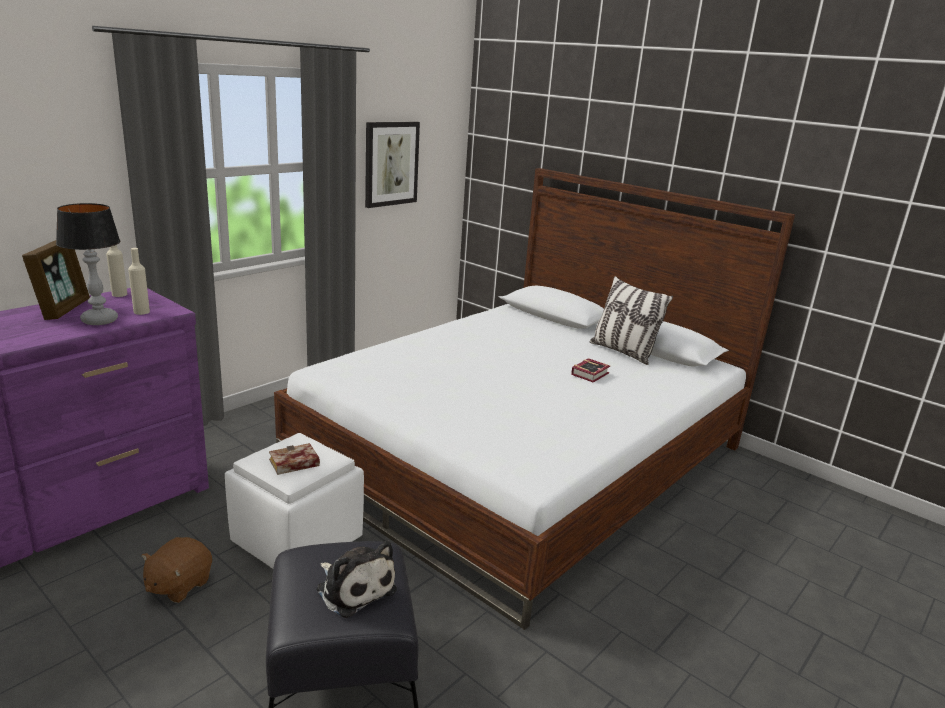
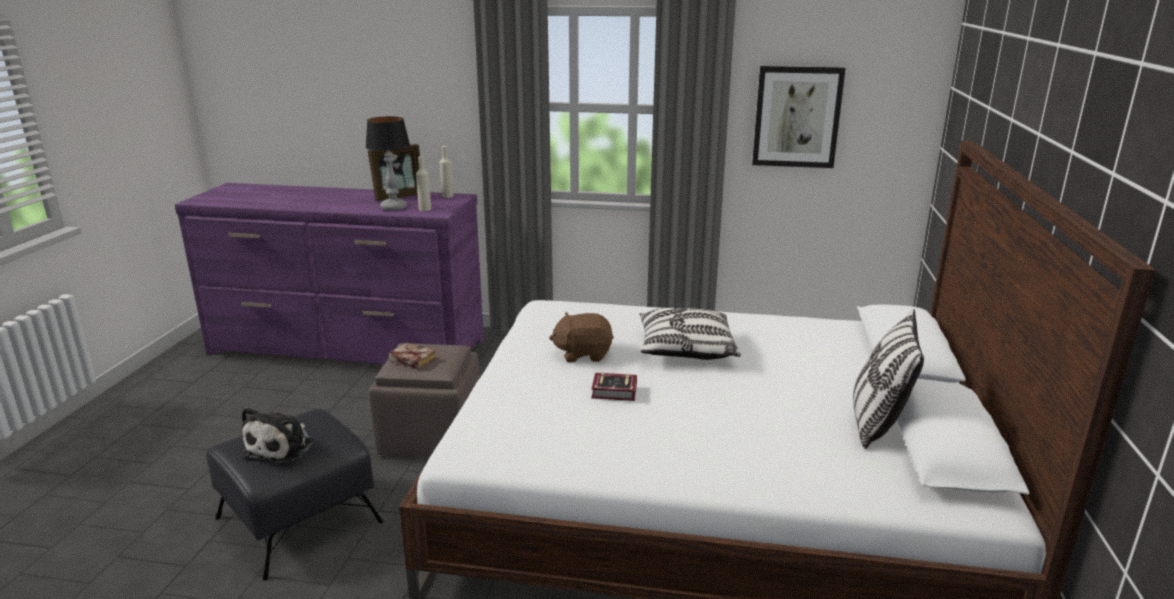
camera: 60 degrees right, 0 degrees up
brown plush toy [142,537,212,603] -> brown plush toy moved to [549,312,614,362]
white ottoman [225,433,364,569] -> brown ottoman [369,343,479,457]
book [571,358,610,383] -> book moved to [591,372,637,401]
none -> pillow [639,308,741,360]

